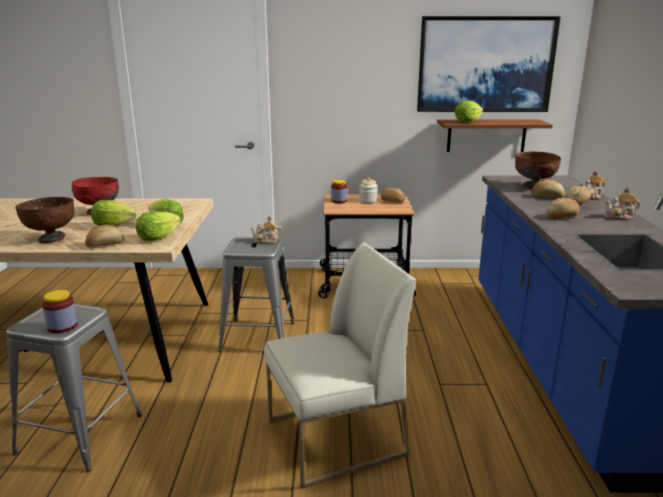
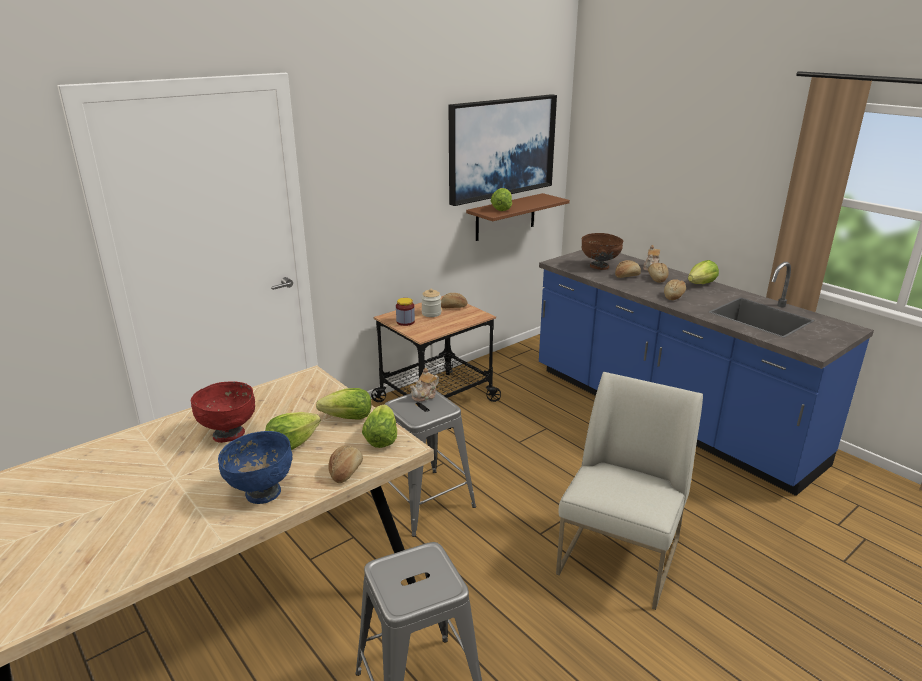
camera: 40 degrees left, 5 degrees up
brown bowl [15,197,75,243] -> blue bowl [218,431,293,504]
jar [42,290,78,333] -> none
teapot [605,188,640,220] -> lettuce [688,260,719,284]

